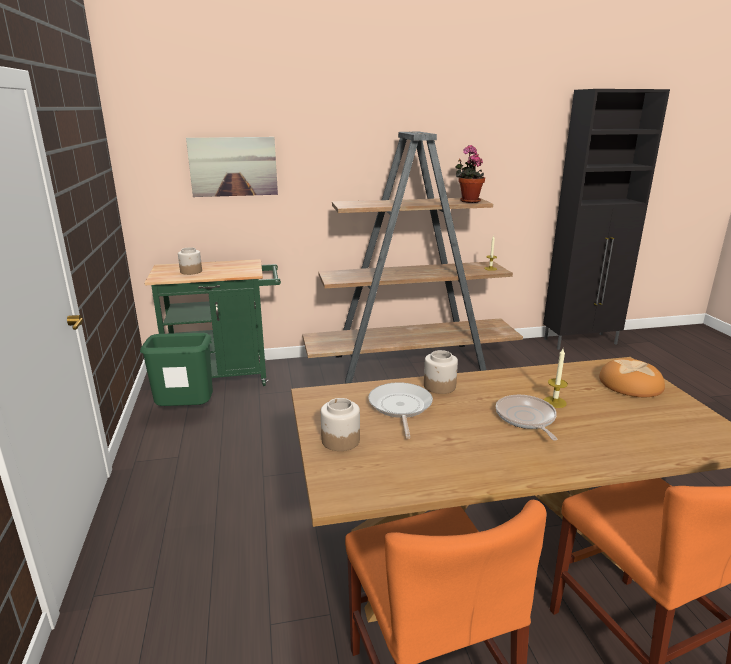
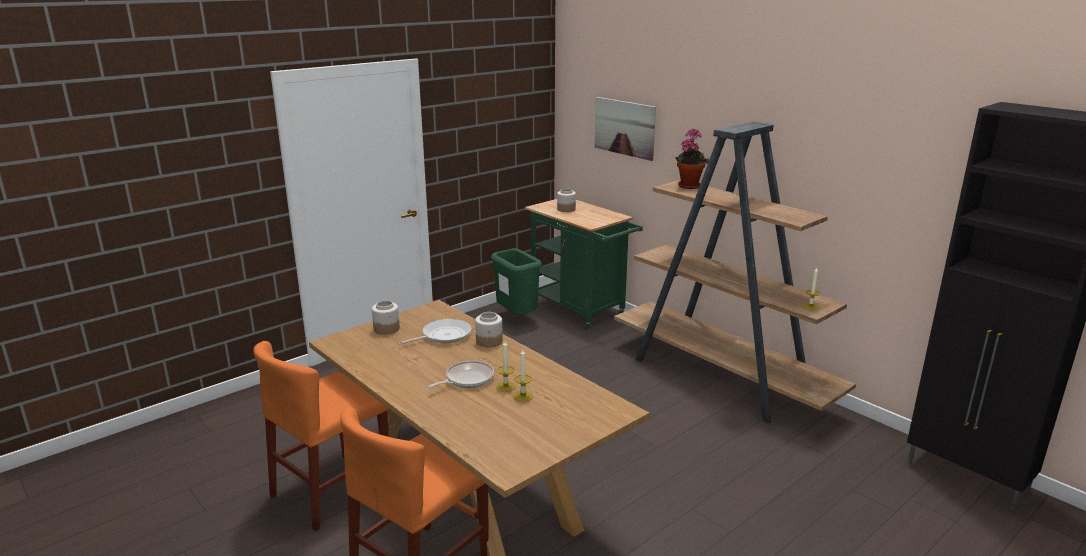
camera: 60 degrees right, 0 degrees up
potted plant [456,145,485,203] -> potted plant moved to [675,128,709,189]
bread [599,358,665,397] -> none
none -> candle [513,349,533,402]

